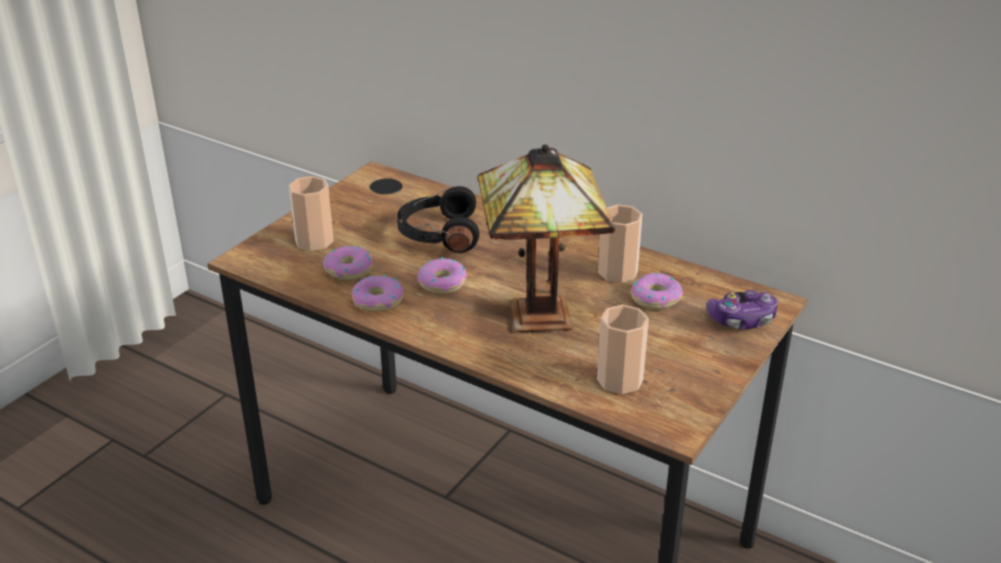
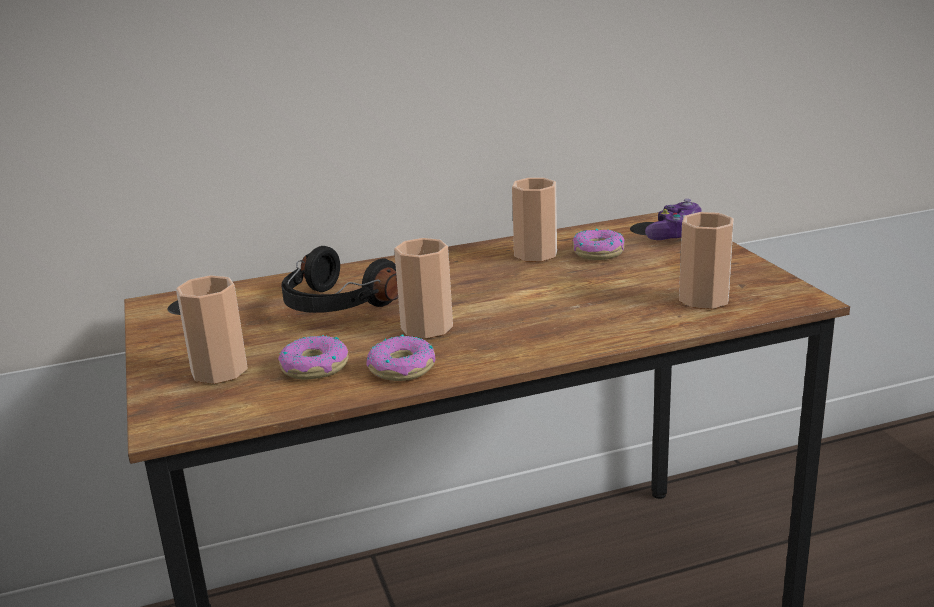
camera: 50 degrees left, 10 degrees down
donut [417,257,467,294] -> cup [394,238,453,339]
table lamp [478,145,615,333] -> none

